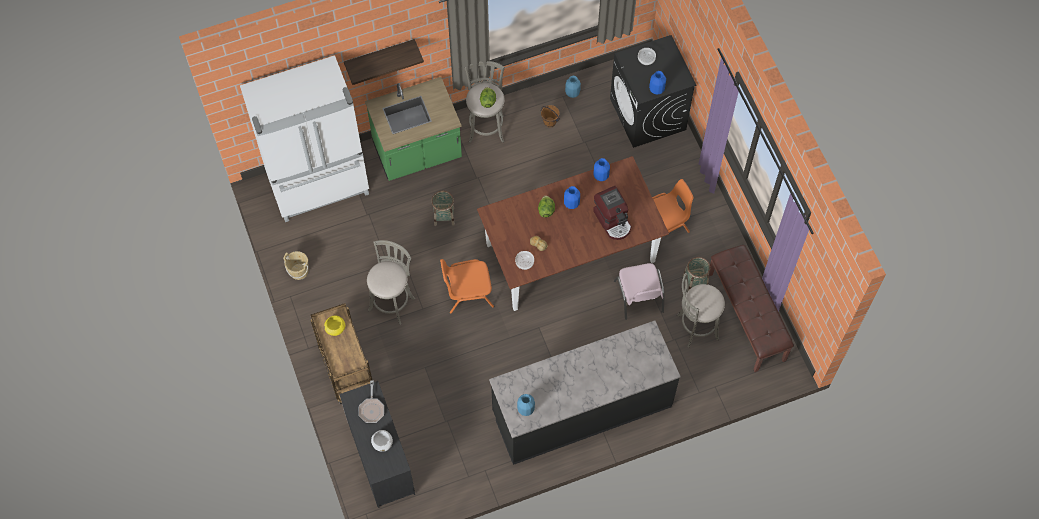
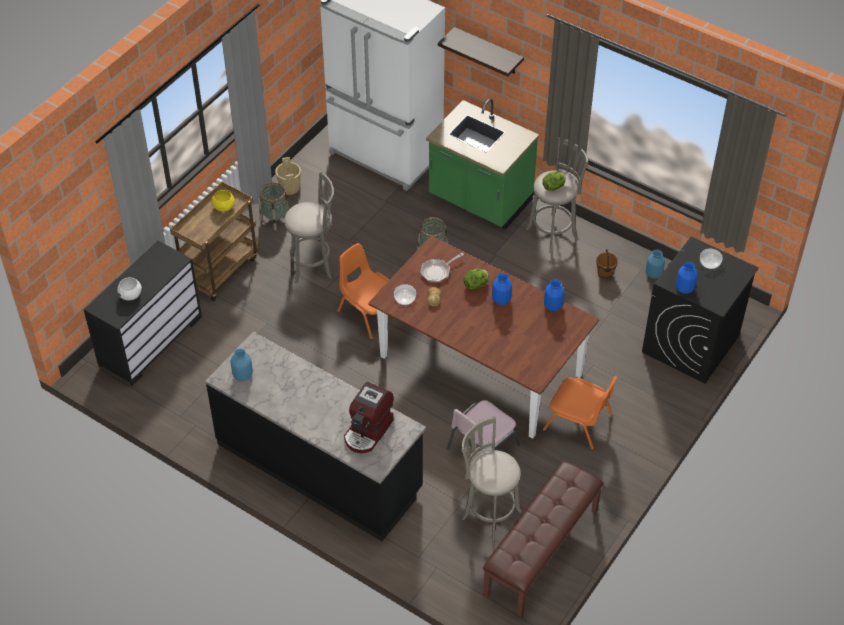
camera: 55 degrees right, 15 degrees down
frying pan [358,380,384,423] -> frying pan moved to [420,253,464,282]
coffee machine [593,186,632,240] -> coffee machine moved to [344,382,394,453]
basket [683,257,710,291] -> basket moved to [260,183,289,231]

